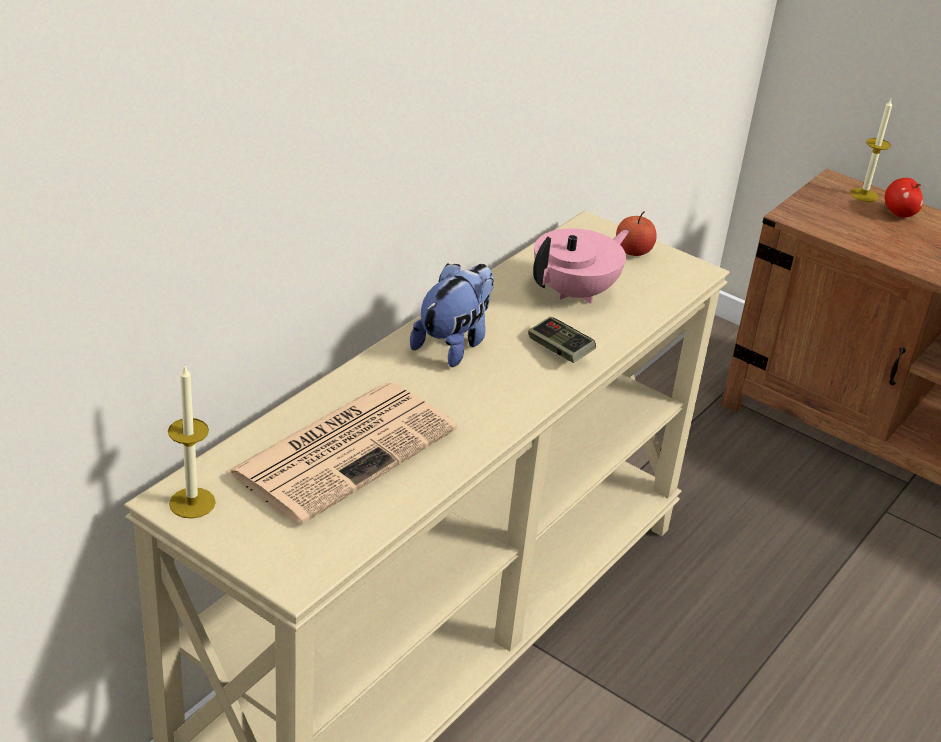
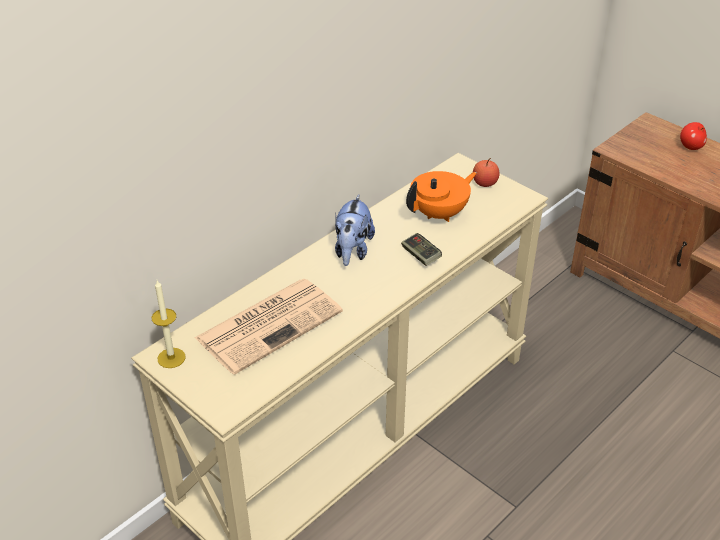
camera: 10 degrees right, 5 degrees up
plush toy [410,263,494,367] -> plush toy turned 150 degrees clockwise [335,195,375,266]
pink teapot [533,228,629,304] -> orange teapot [406,171,477,222]
candle [850,99,892,202] -> none

